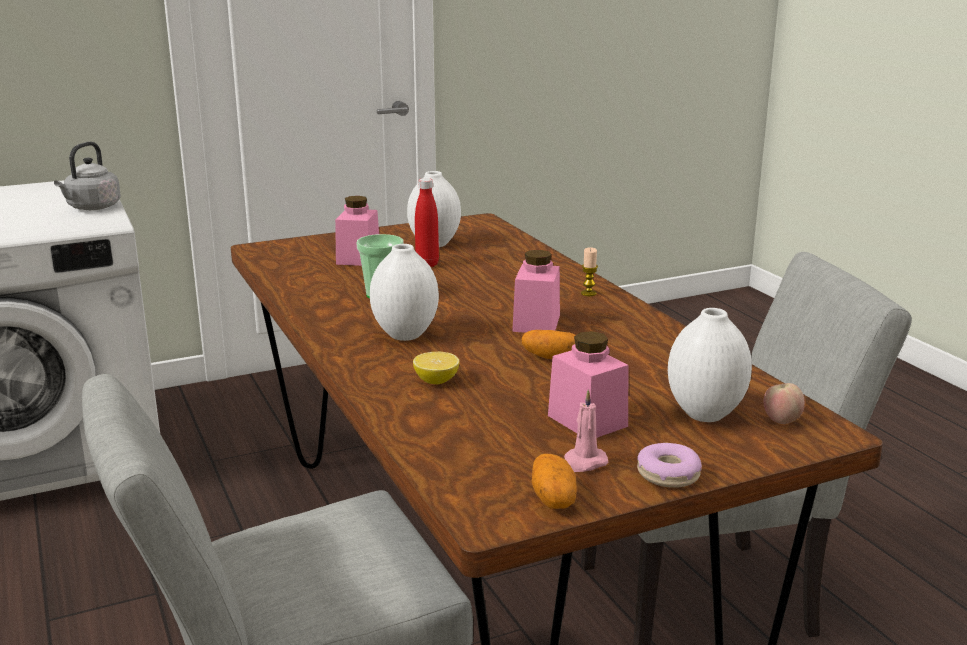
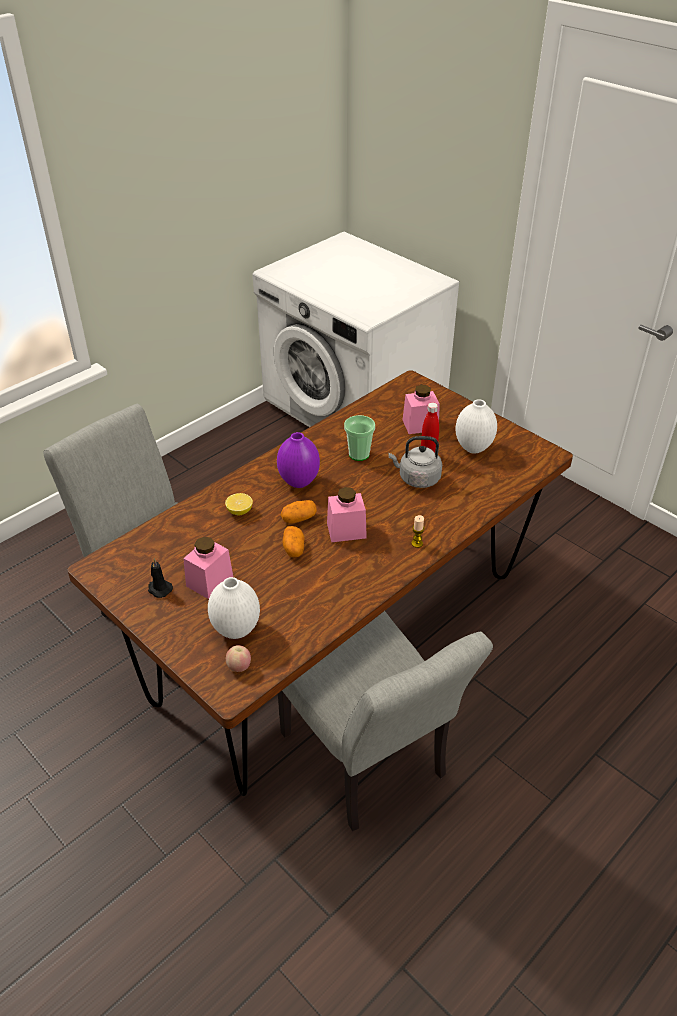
camera: 70 degrees right, 20 degrees up
grey kettle [54,142,121,210] -> grey kettle moved to [388,436,442,488]
white vase [370,244,439,341] -> purple vase [277,432,320,488]
potato [532,454,577,509] -> potato moved to [280,500,317,524]
pink candle [564,389,608,472] -> black candle [148,559,173,598]
donut [637,443,702,488] -> none

